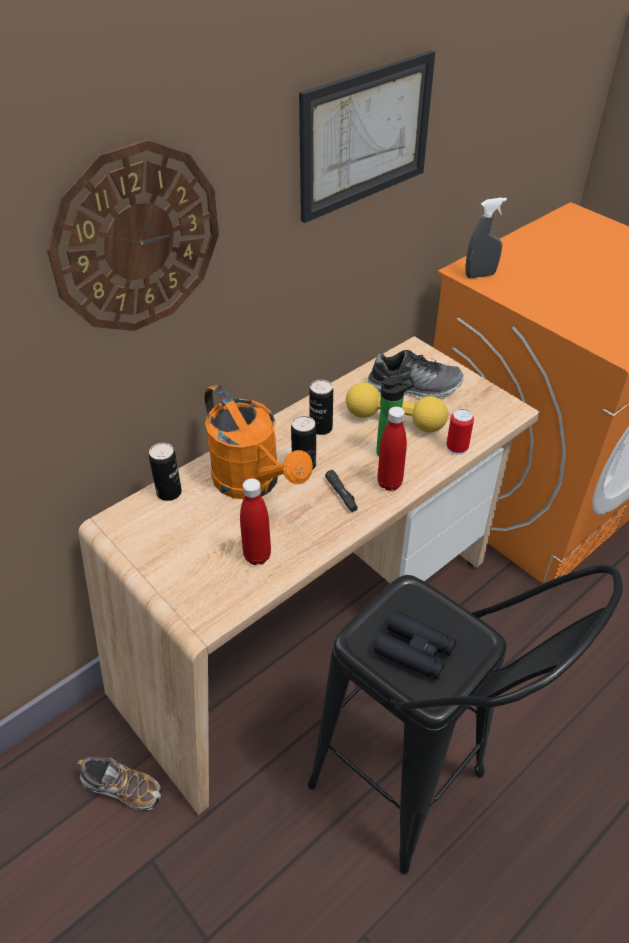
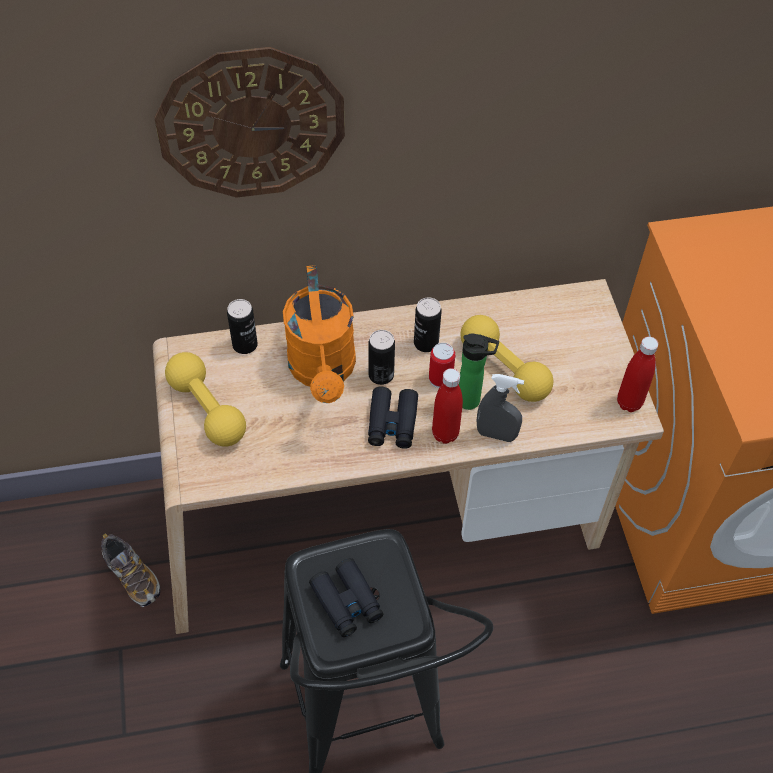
camera: 30 degrees right, 10 degrees up
red bottle [240,479,271,565] -> red bottle moved to [617,337,658,412]
picture [299,50,435,223] -> none
black flashlight [325,470,358,512] -> black binoculars [368,387,418,449]
shoe [368,350,464,399] -> none
can [446,409,474,455] -> can moved to [429,343,455,388]
grey spray bottle [465,197,507,278] -> grey spray bottle moved to [477,374,524,442]
none -> yellow dumbbell [165,352,246,447]

